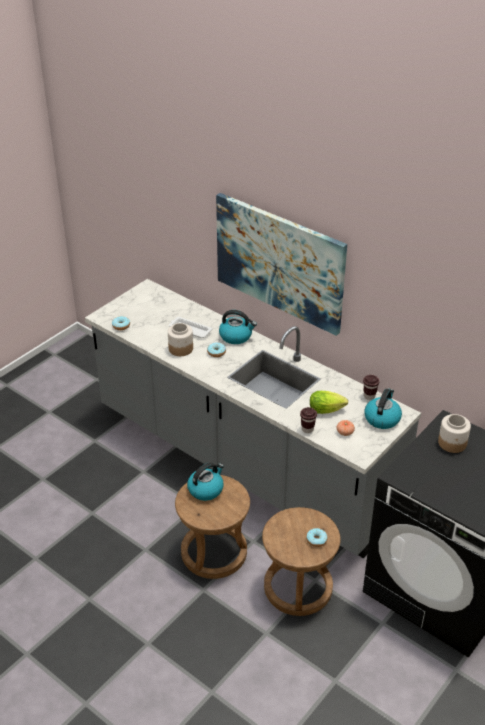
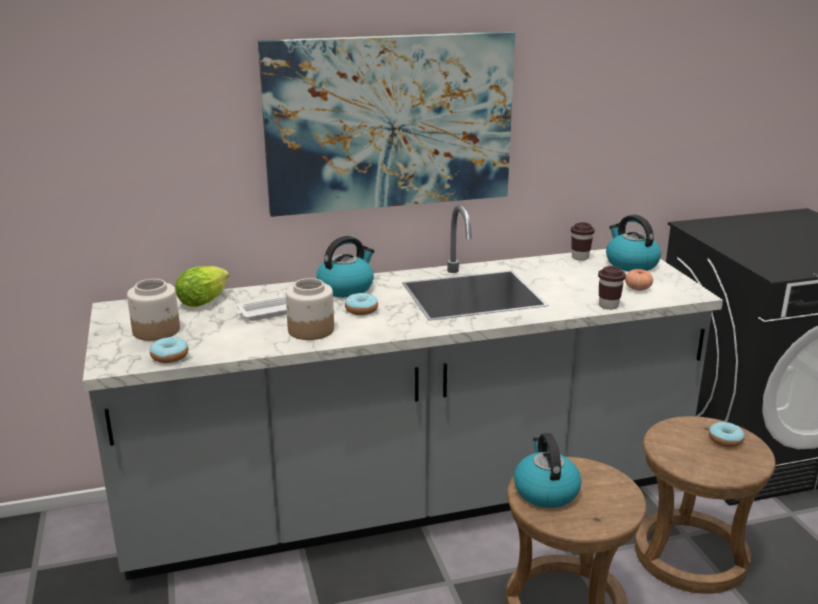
camera: 55 degrees left, 15 degrees down
lettuce [310,391,348,414] -> lettuce moved to [175,266,229,307]
jar [438,414,471,453] -> jar moved to [127,279,180,341]

